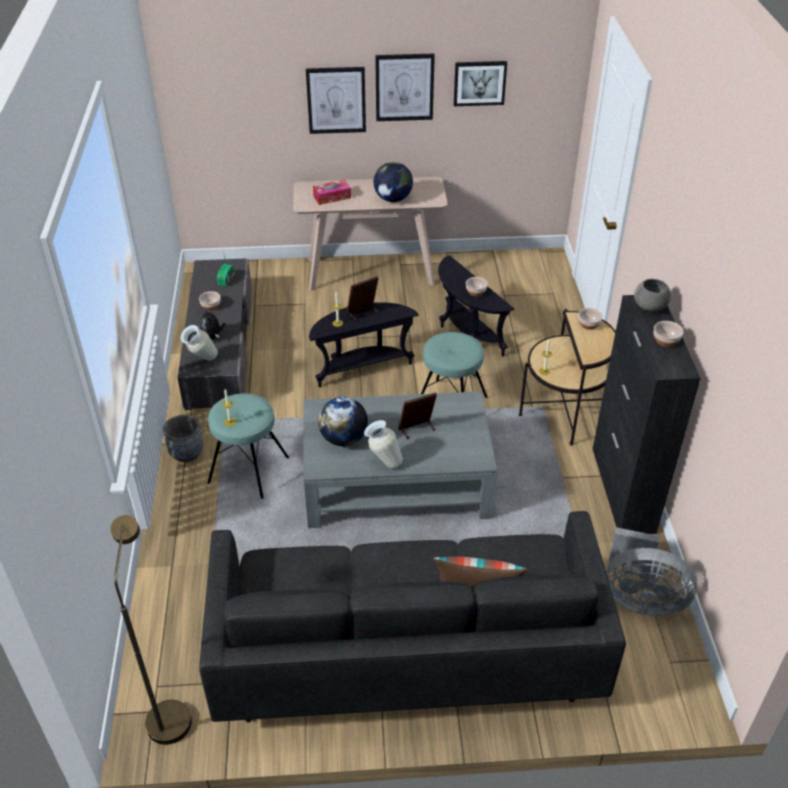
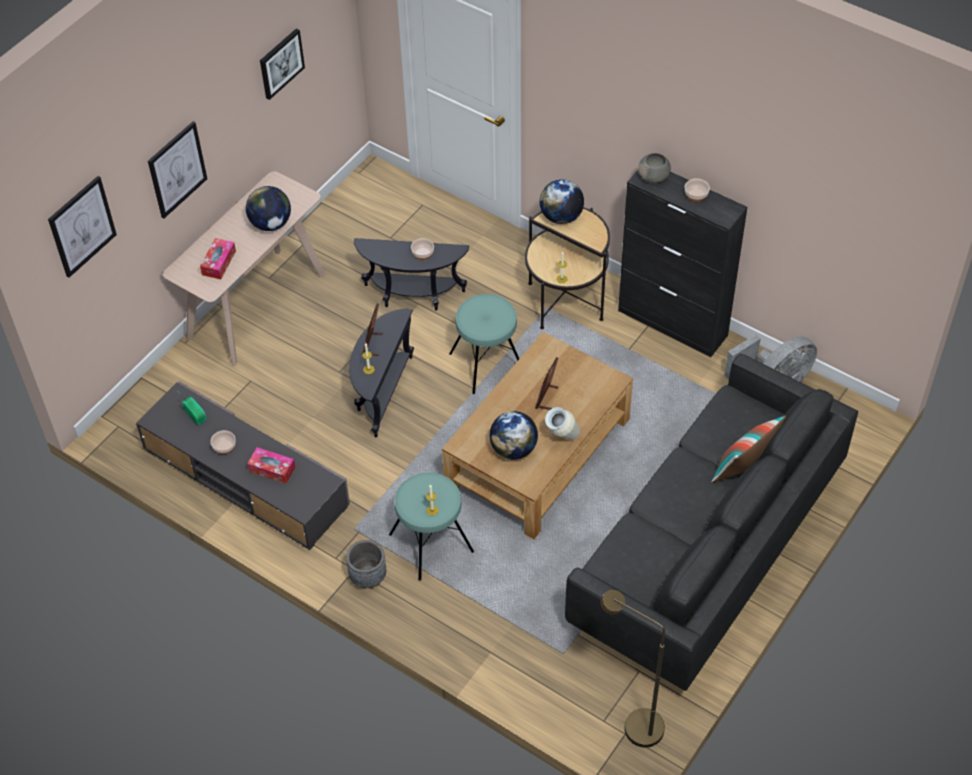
camera: 50 degrees left, 10 degrees up
vase [180,325,218,361] -> none
plush toy [199,308,225,339] -> tissue box [247,447,295,484]
grey coffee table [304,391,497,528] -> brown coffee table [442,332,633,539]
picture [375,54,435,121] -> picture moved to [48,176,117,278]
bowl [578,308,603,330] -> globe [540,179,584,224]

